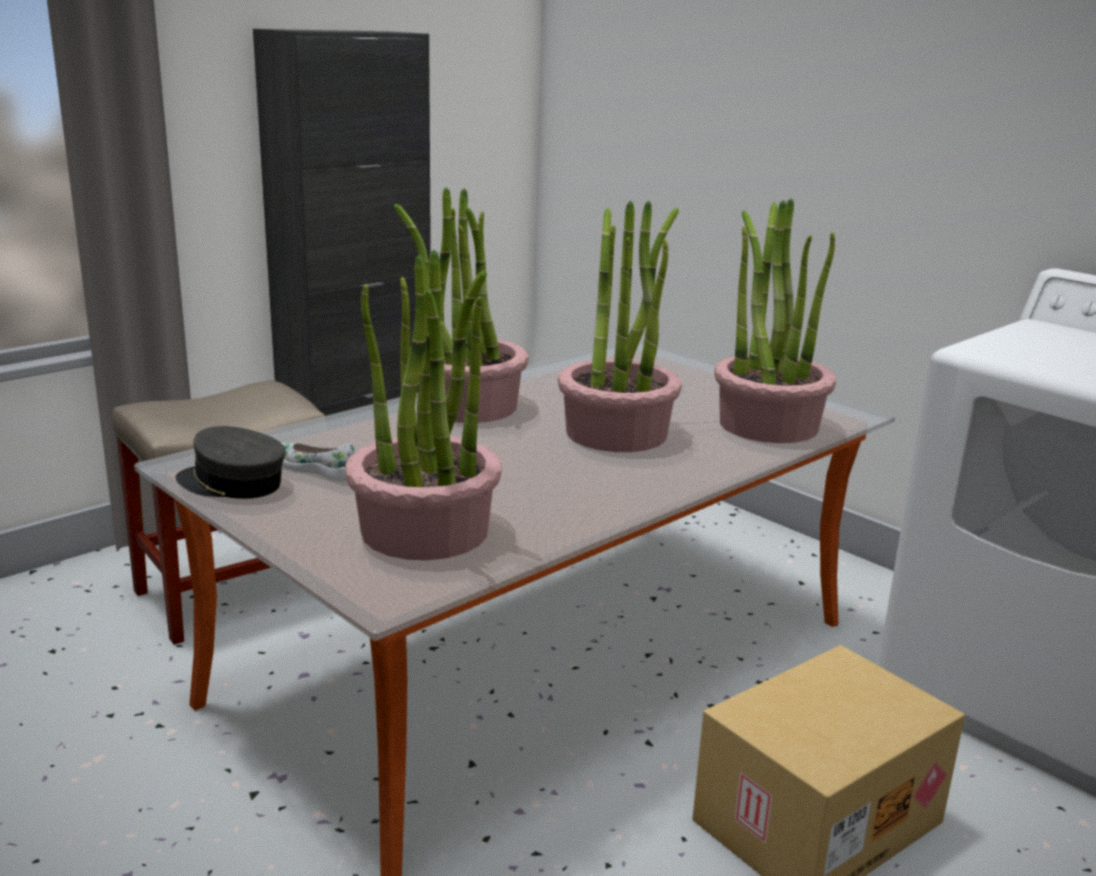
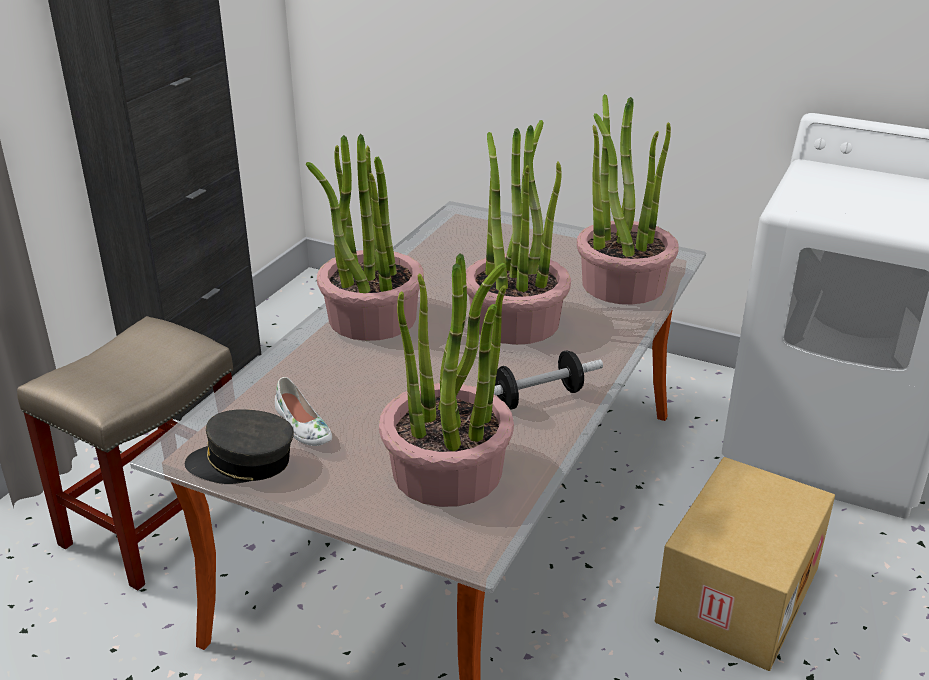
camera: 20 degrees left, 10 degrees up
white shoe [282,443,355,482] -> white shoe turned 135 degrees counterclockwise [275,377,332,446]
none -> dumbbell [494,350,603,410]

